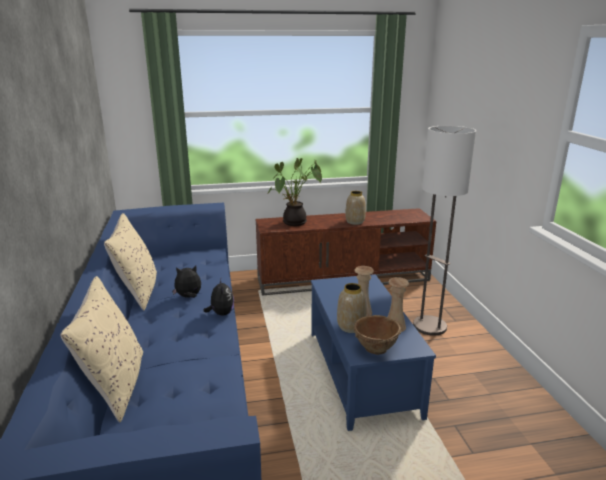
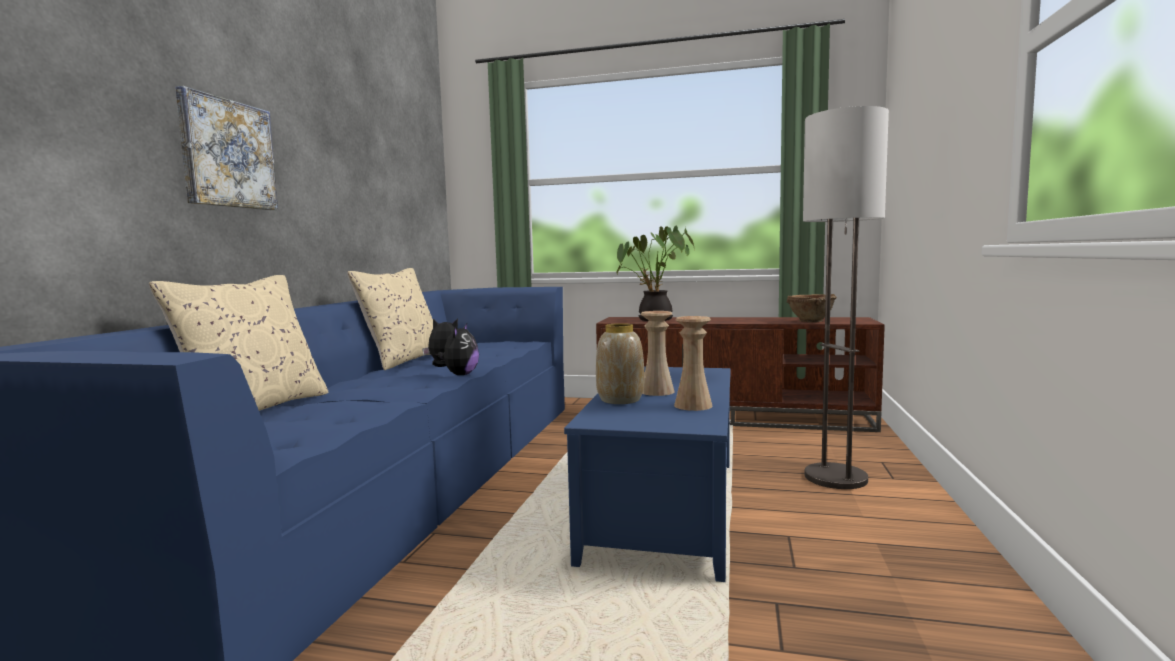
camera: 25 degrees right, 15 degrees down
vase [345,191,366,225] -> none
brown bowl [353,315,402,355] -> brown bowl moved to [786,294,837,322]
none -> picture [175,86,278,210]

